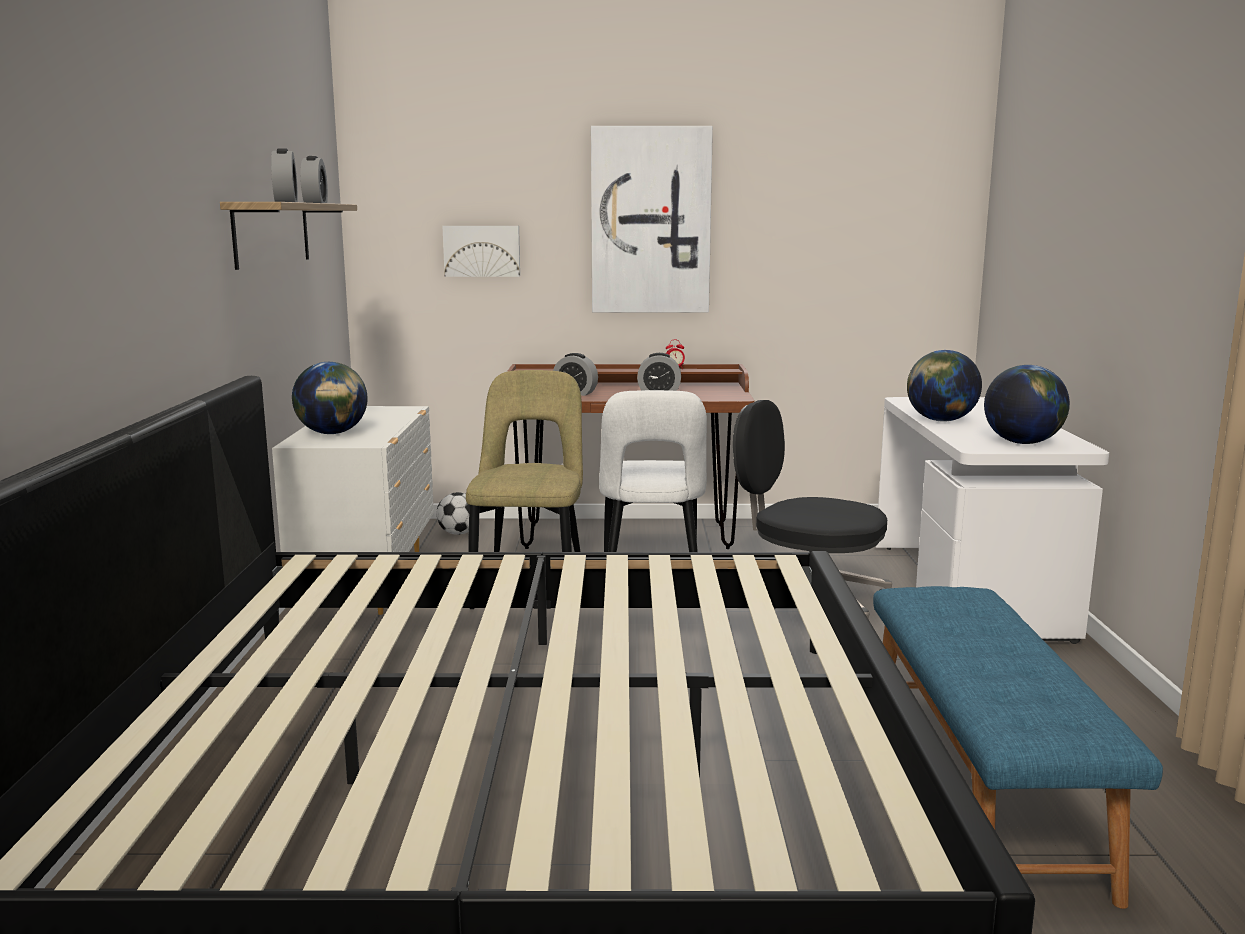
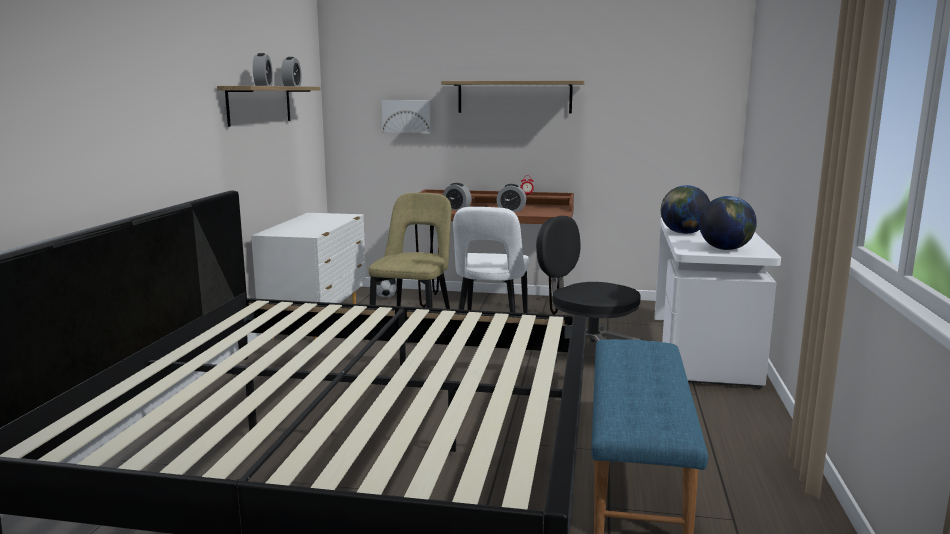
camera: 10 degrees right, 0 degrees up
globe [292,362,367,434] -> none
picture [591,126,713,313] -> shelf [441,81,585,113]

